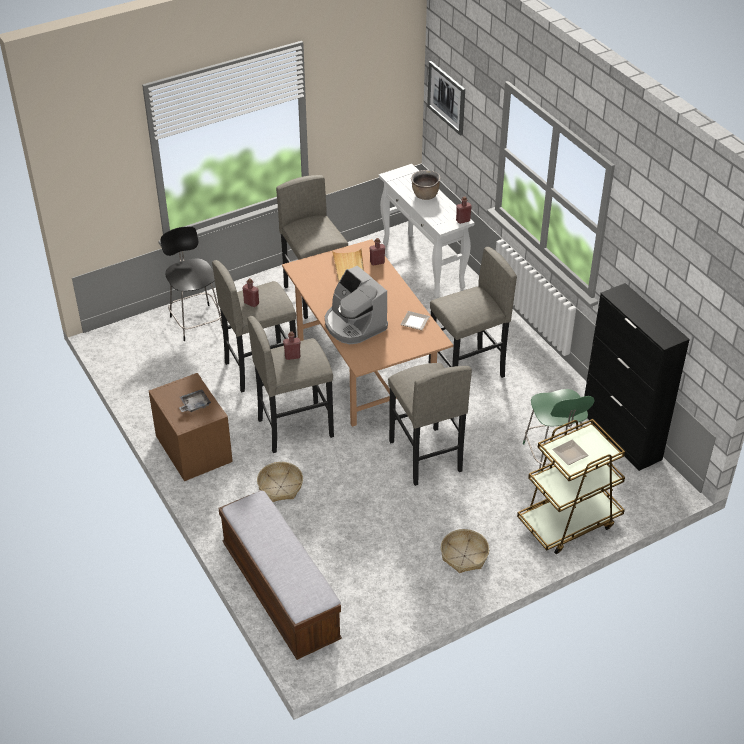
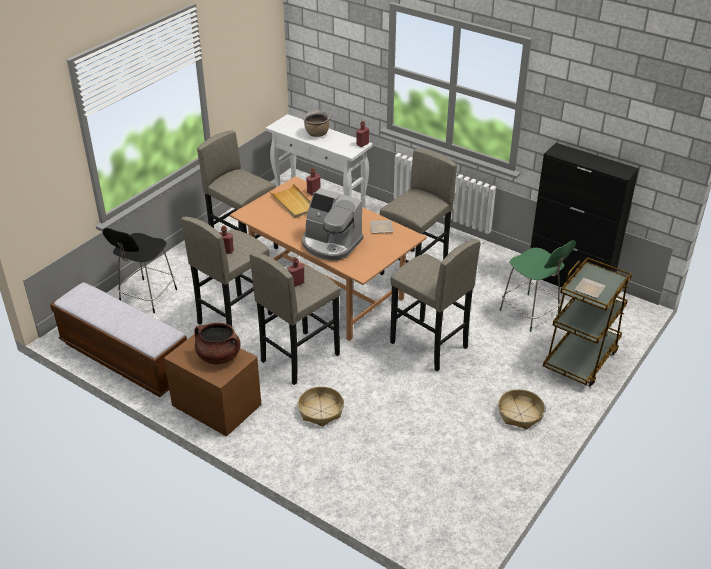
camera: 25 degrees left, 5 degrees down
black chair [160,226,223,341] -> black chair turned 105 degrees counterclockwise [103,228,177,313]
grey tray [179,389,211,412] -> brown cooking pot [195,323,241,364]
bench [218,490,342,660] -> bench moved to [50,283,187,397]
picture [427,61,465,136] -> none

